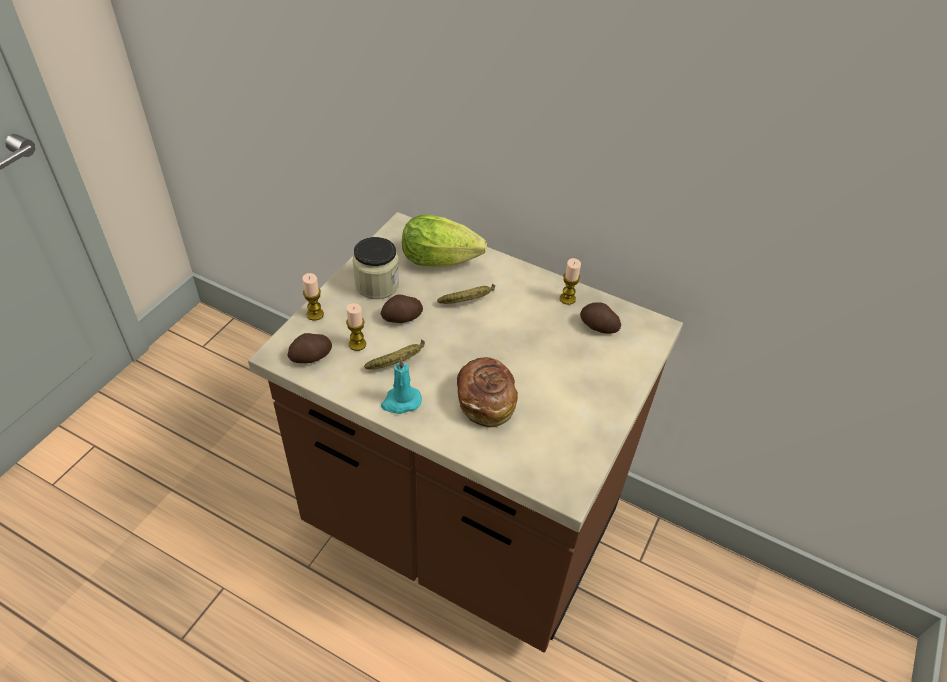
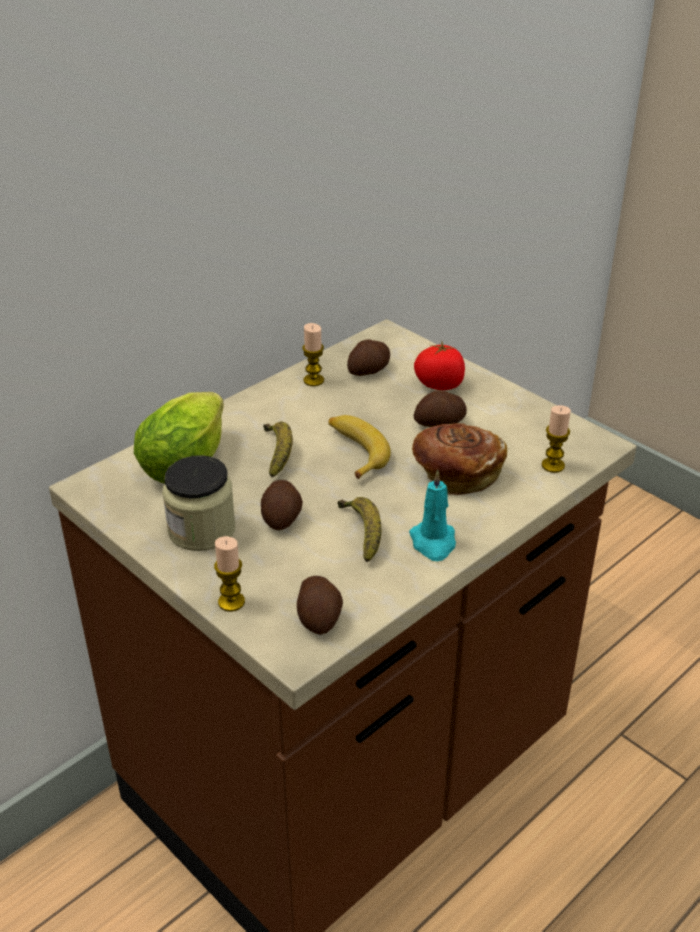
camera: 70 degrees left, 10 degrees down
candle [346,303,366,351] -> candle moved to [542,405,571,473]
none -> banana [328,415,391,479]
none -> tomato [414,341,465,390]
none -> potato [414,390,467,427]

